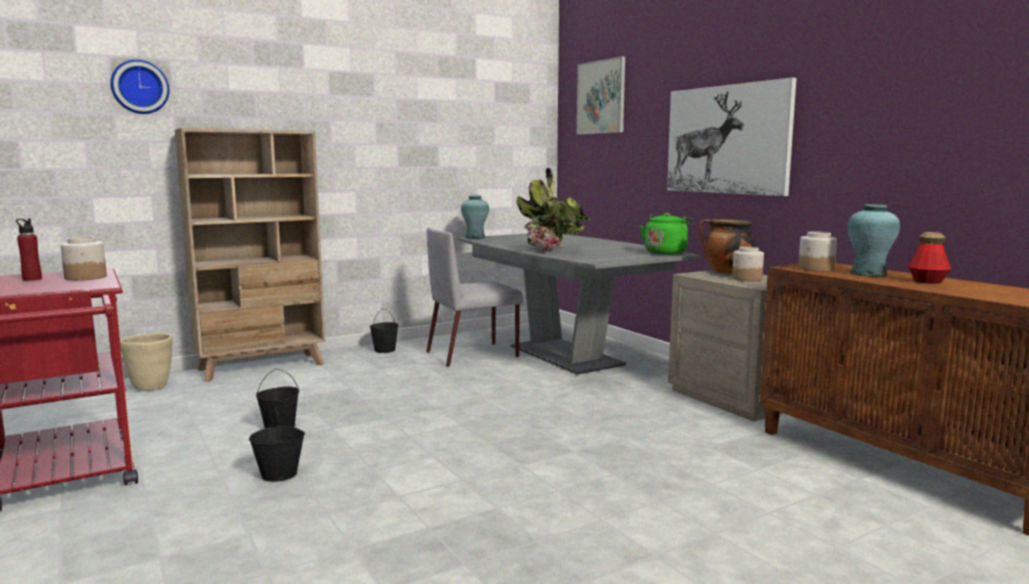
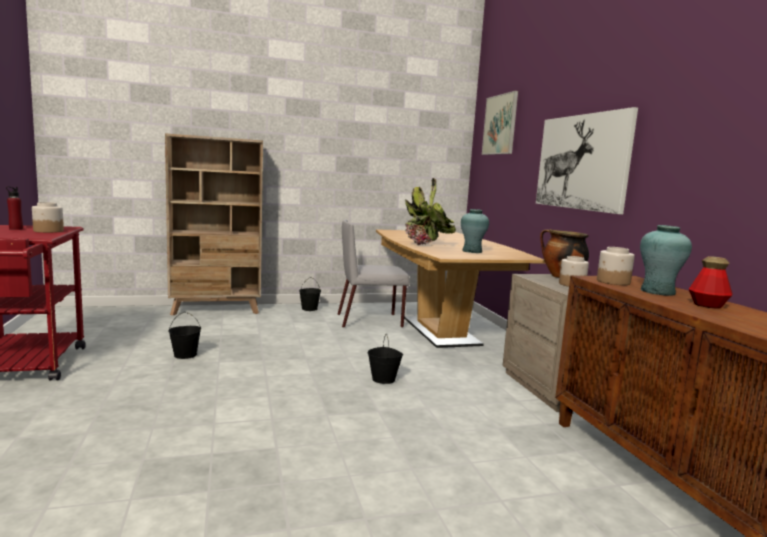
camera: 15 degrees right, 0 degrees up
wall clock [110,60,169,114] -> none
beige planter [120,333,173,391] -> none
black bucket [249,406,306,482] -> black bucket moved to [368,333,404,384]
grey dining table [459,234,700,375] -> brown dining table [376,229,545,348]
turquoise vase [461,195,489,239] -> turquoise vase moved to [461,209,489,253]
green kettle [640,213,695,255] -> none

